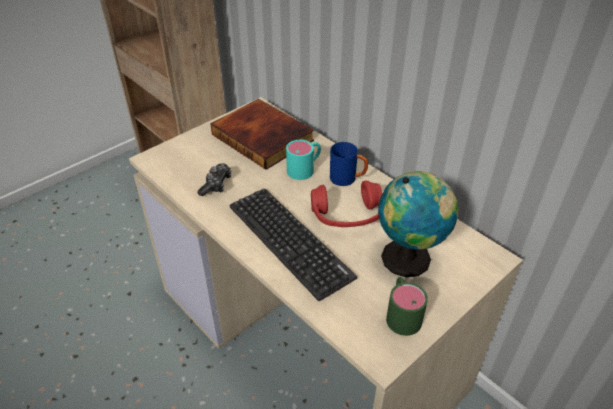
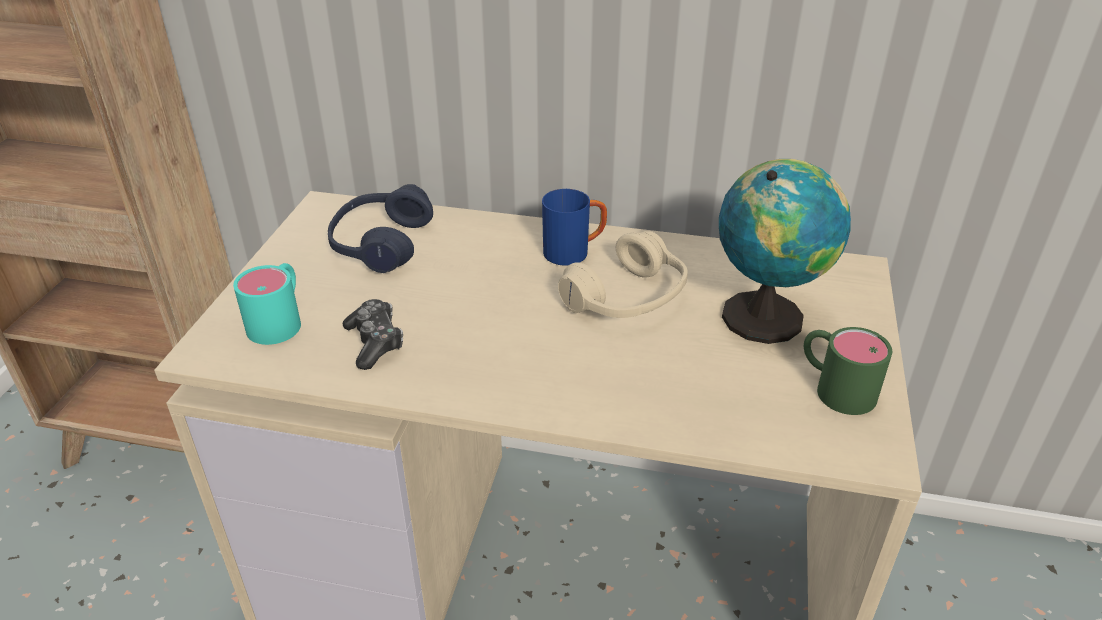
camera: 35 degrees left, 5 degrees down
book [210,99,314,170] -> blue headphones [328,184,433,273]
keyboard [230,188,357,301] -> none
turquoise mug [286,140,321,180] -> turquoise mug moved to [233,263,301,345]
red headphones [311,181,382,227] -> beige headphones [558,231,688,318]

